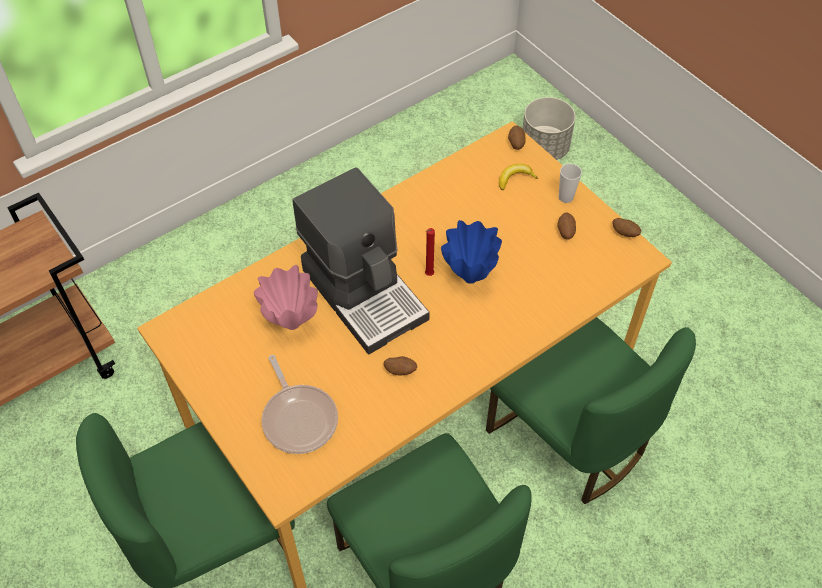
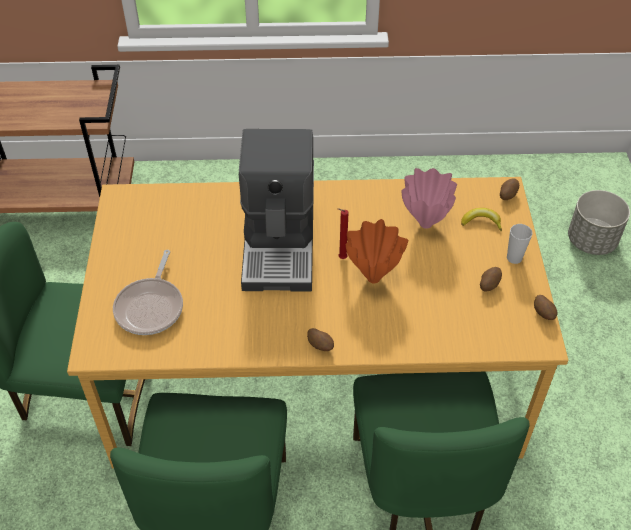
camera: 35 degrees right, 5 degrees down
pink vase [253,265,318,330] -> pink vase moved to [401,168,457,229]
potato [384,356,417,375] -> potato moved to [307,328,334,351]
blue vase [441,220,502,284] -> orange vase [346,219,408,283]

